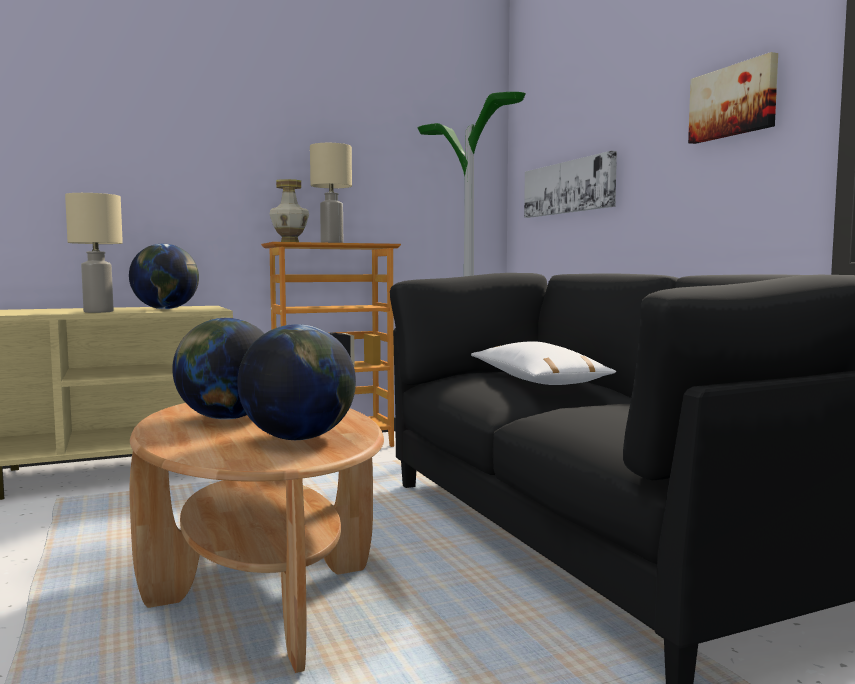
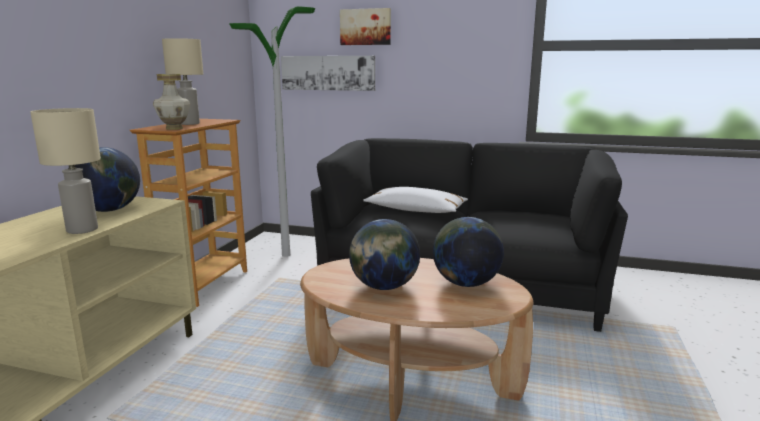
camera: 50 degrees left, 10 degrees up
picture [688,52,778,144] -> picture moved to [340,8,391,45]

